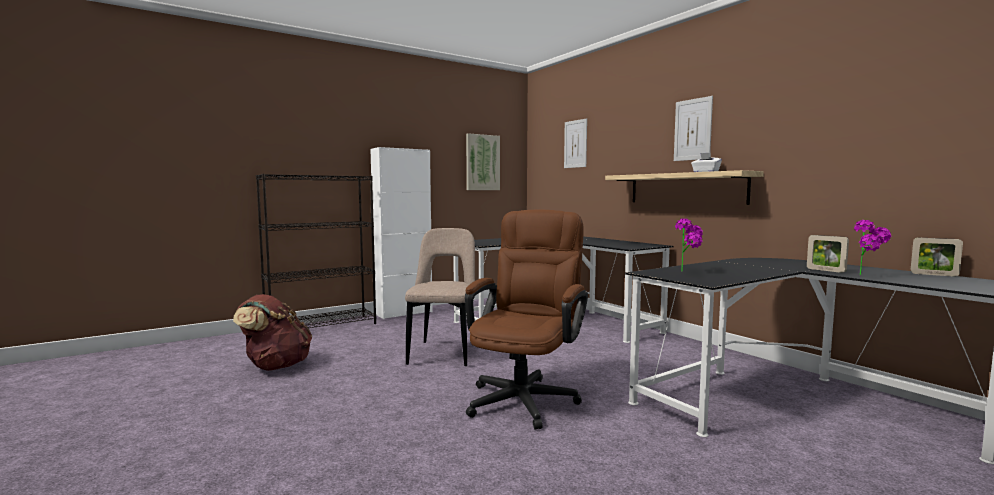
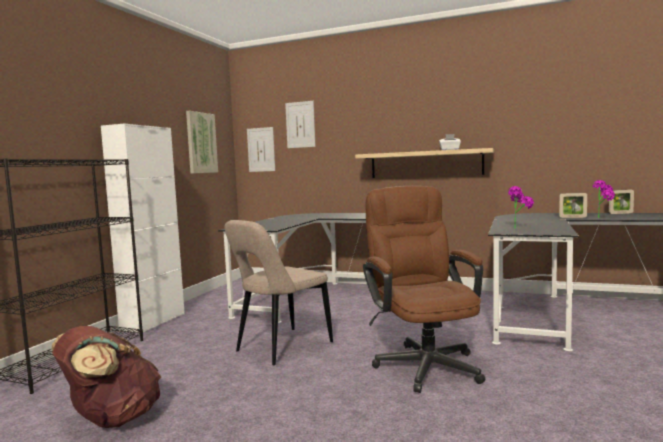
camera: 35 degrees left, 0 degrees up
beige chair [405,228,475,366] -> beige chair turned 105 degrees counterclockwise [224,220,333,365]
picture [674,96,713,161] -> picture moved to [247,127,275,172]

